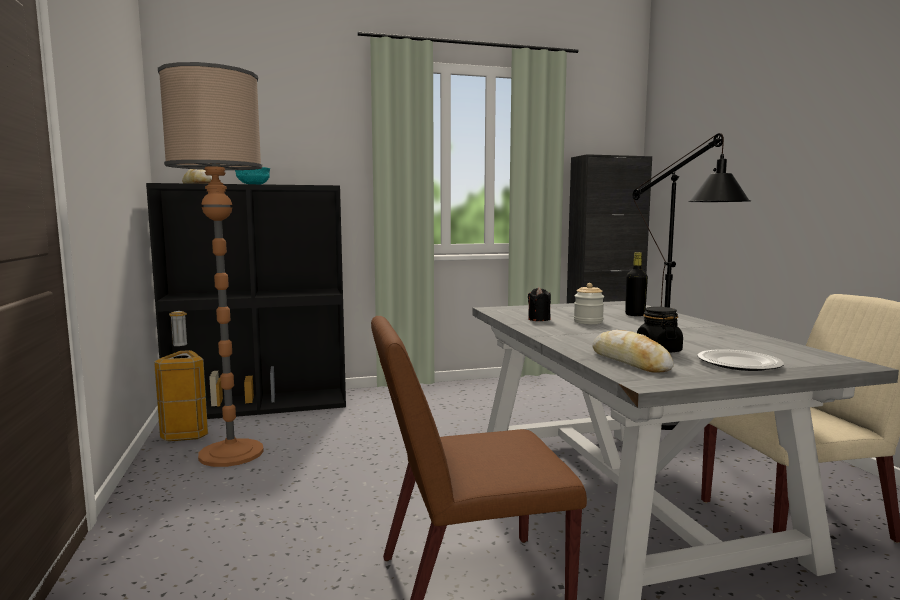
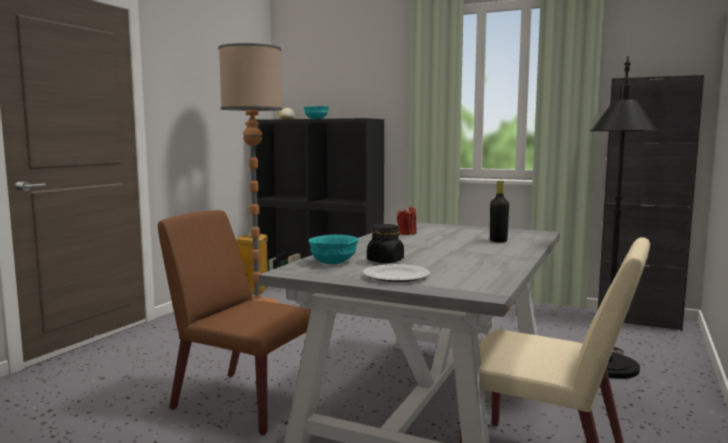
camera: 40 degrees right, 0 degrees up
black candle [528,287,551,321] -> red candle [397,206,417,235]
jar [574,283,604,324] -> none
bread [593,330,673,373] -> turquoise bowl [308,235,359,264]

